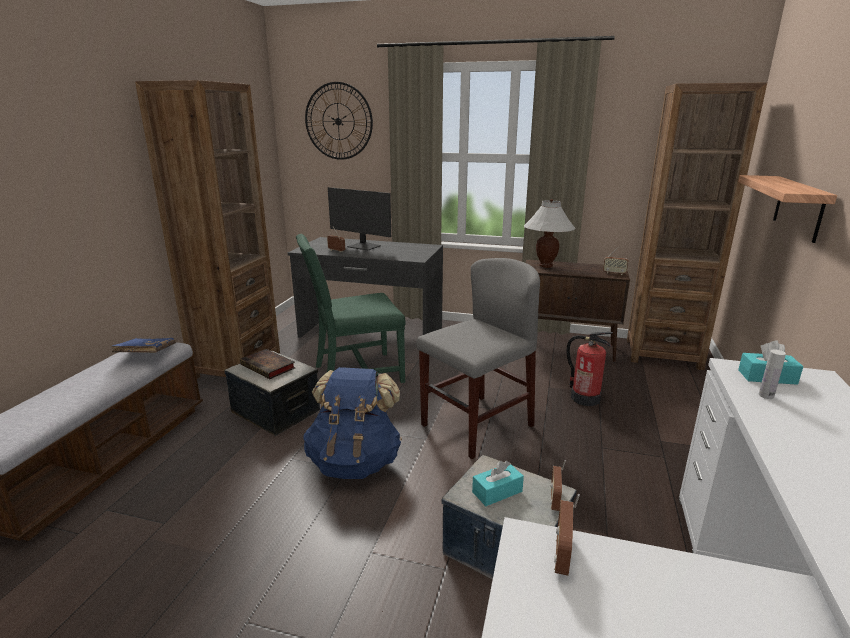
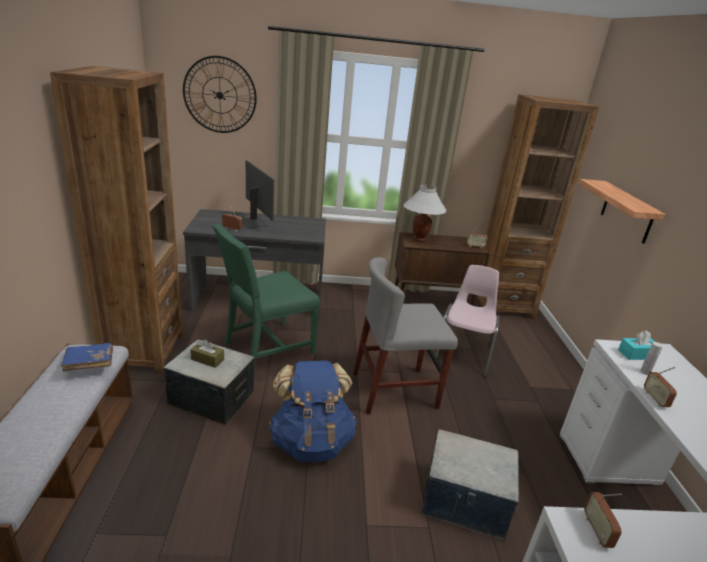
camera: 20 degrees left, 5 degrees up
book [240,349,295,379] -> brown tissue box [190,340,224,368]
monitor [328,187,391,250] -> monitor turned 135 degrees counterclockwise [242,160,274,228]
grey chair [416,258,540,459] -> grey chair turned 135 degrees counterclockwise [353,257,458,415]
turquoise tissue box [472,461,524,506] -> none
radio [550,460,566,511] -> radio moved to [644,367,677,407]
fire extinguisher [566,332,613,406] -> pink chair [435,265,500,377]

